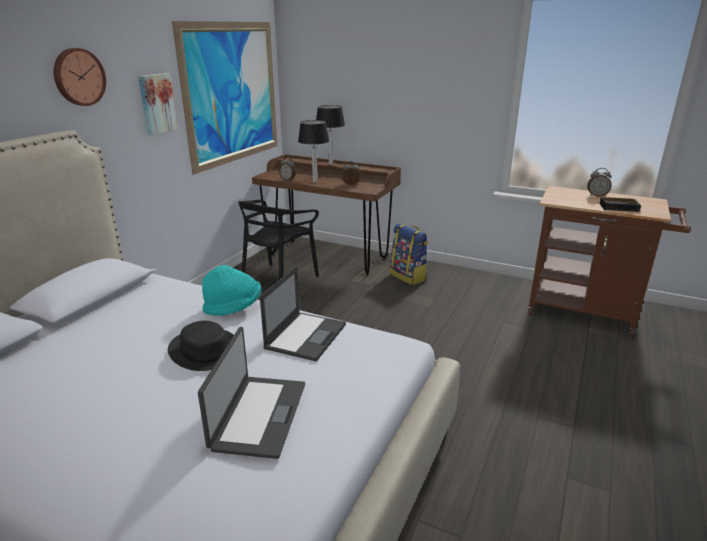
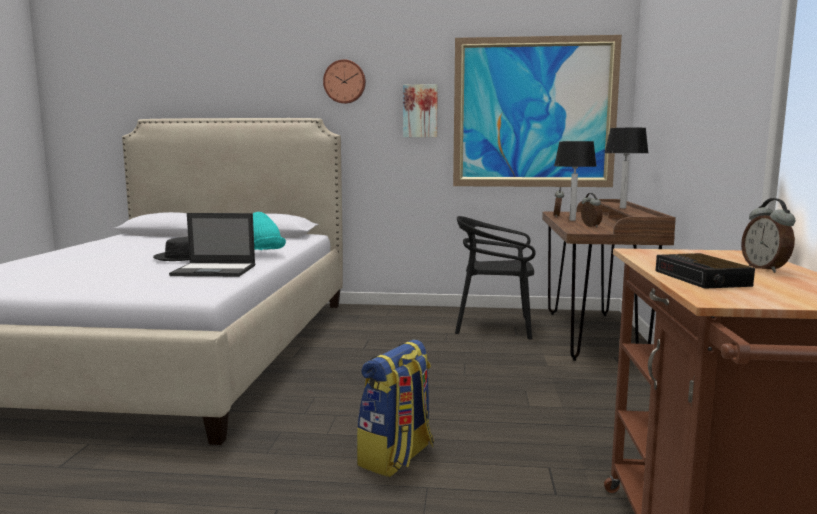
camera: 70 degrees right, 15 degrees down
laptop [198,327,305,459] -> none
backpack [390,223,428,285] -> backpack moved to [356,339,434,477]

